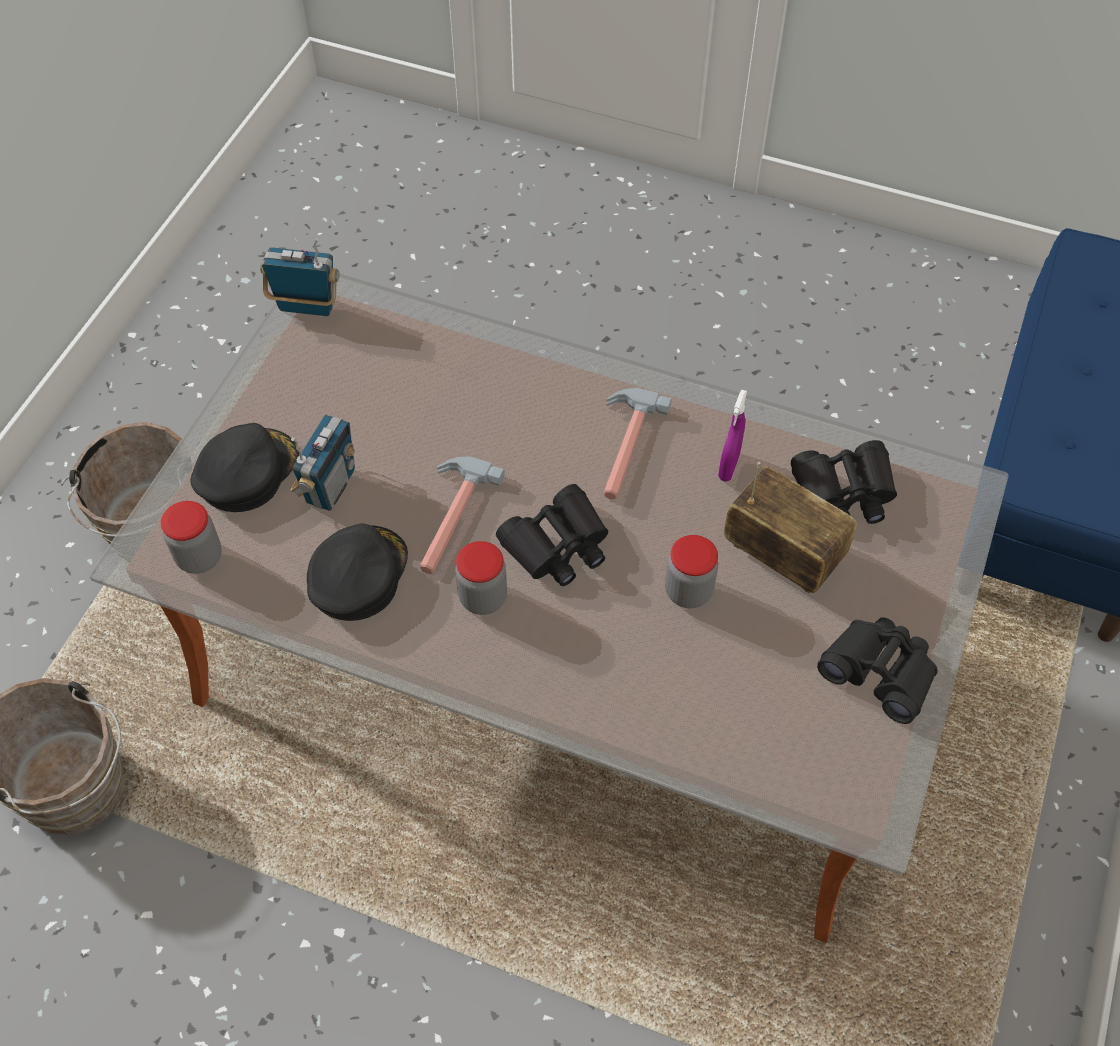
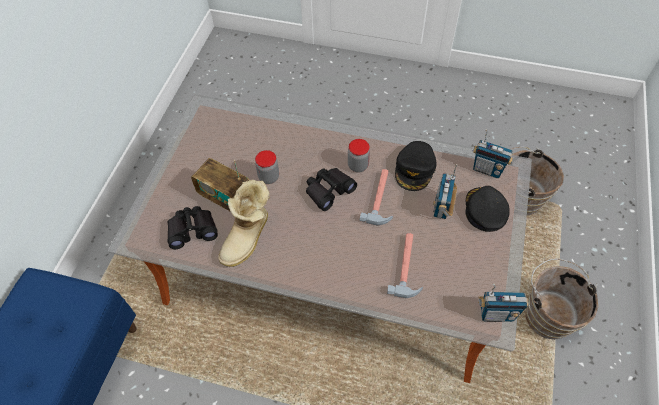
camera: 175 degrees right, 0 degrees up
jar [161,501,222,574] -> radio [473,129,513,178]
black cap [190,423,299,512] -> black cap turned 150 degrees clockwise [466,186,510,232]
hammer [603,388,672,499] -> hammer moved to [387,233,423,298]
purple spray bottle [718,390,747,481] -> boot [218,180,270,267]
black binoculars [817,617,938,724] -> none

